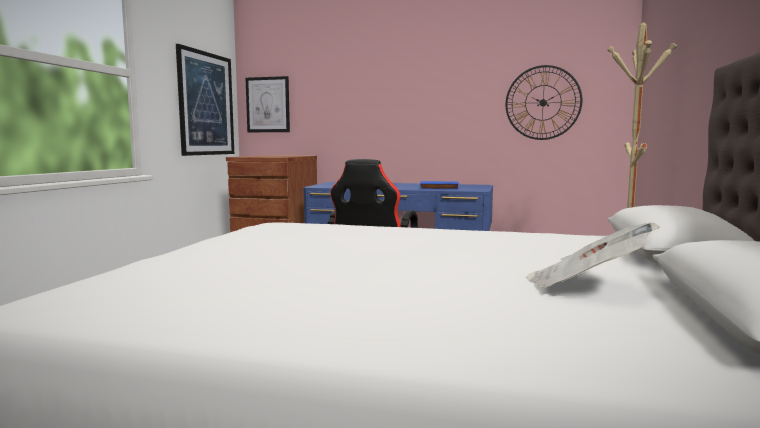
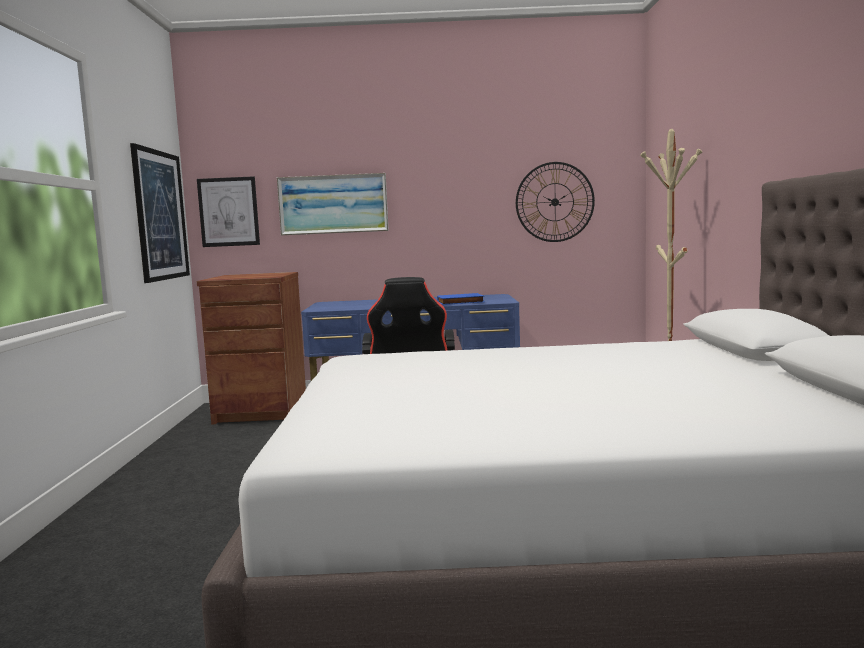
camera: 15 degrees left, 0 degrees up
newspaper [526,223,660,288] -> none
none -> picture [277,173,389,235]

